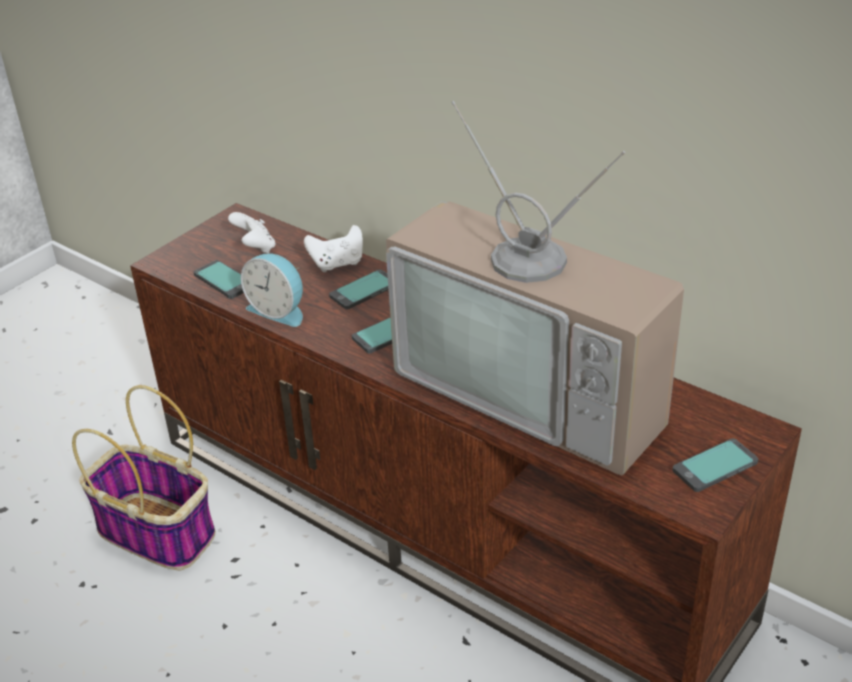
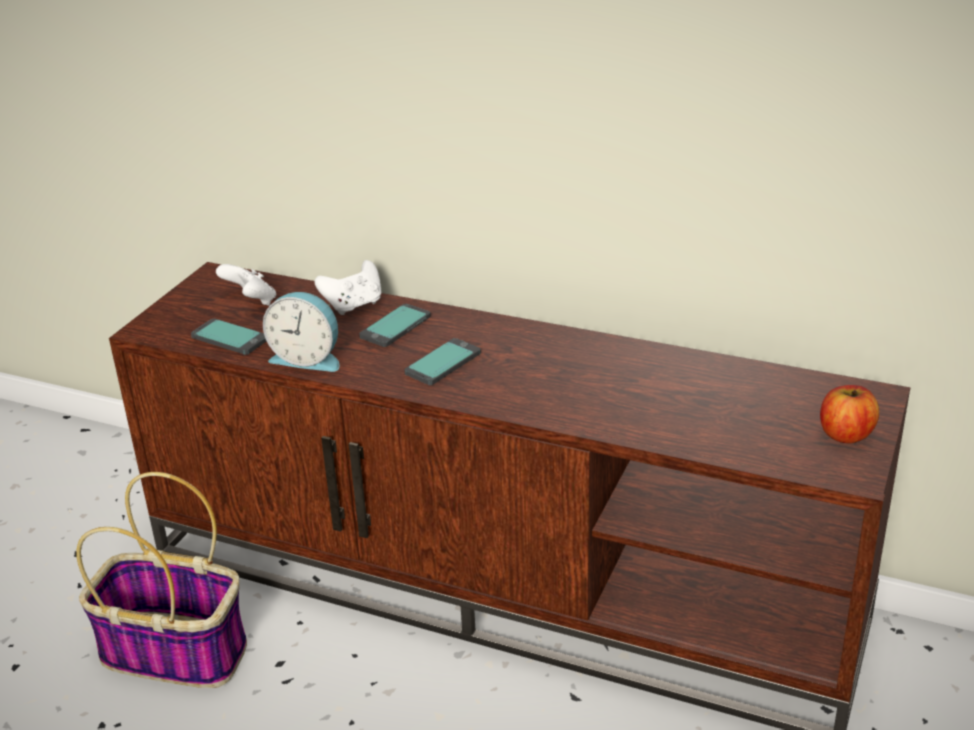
camera: 15 degrees left, 5 degrees down
television [386,101,684,475] -> none
phone [672,438,758,492] -> apple [820,385,879,443]

